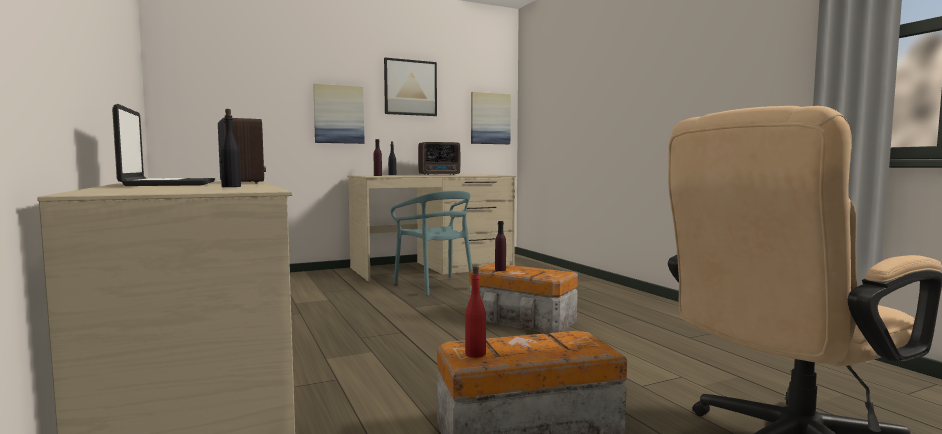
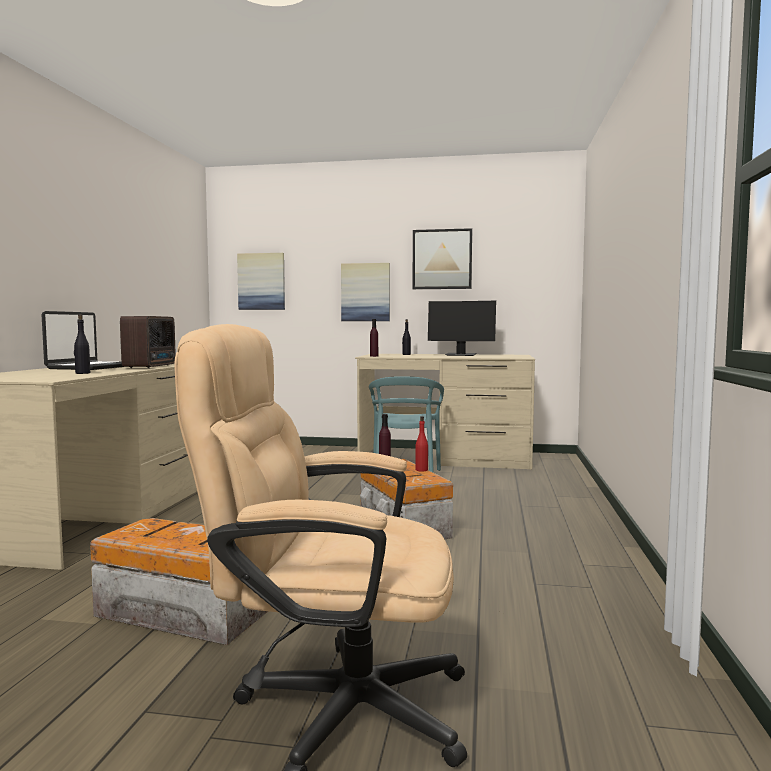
camera: 35 degrees right, 0 degrees up
radio [418,142,460,175] -> monitor [428,301,496,356]
red bottle [465,266,486,358] -> red bottle moved to [415,416,428,472]
picture [471,92,511,144] -> picture moved to [237,253,285,310]

